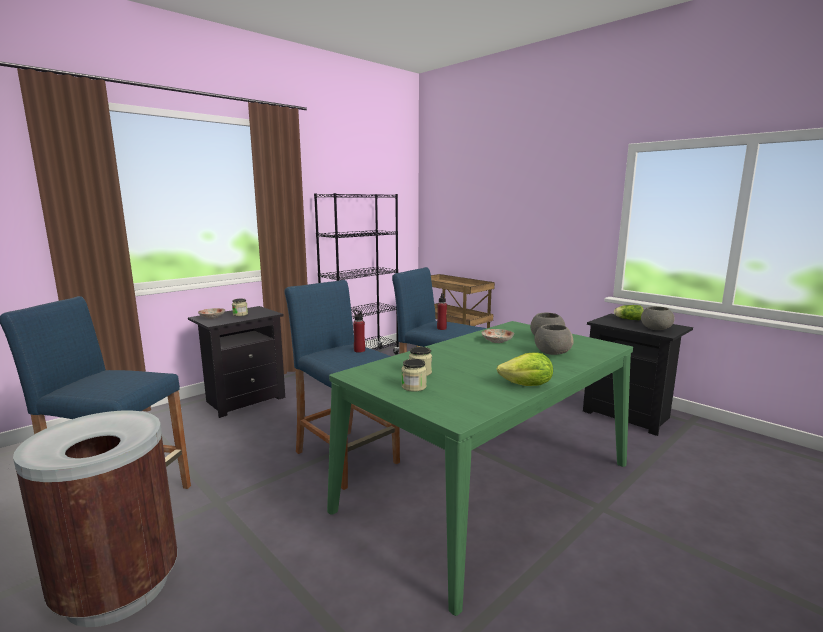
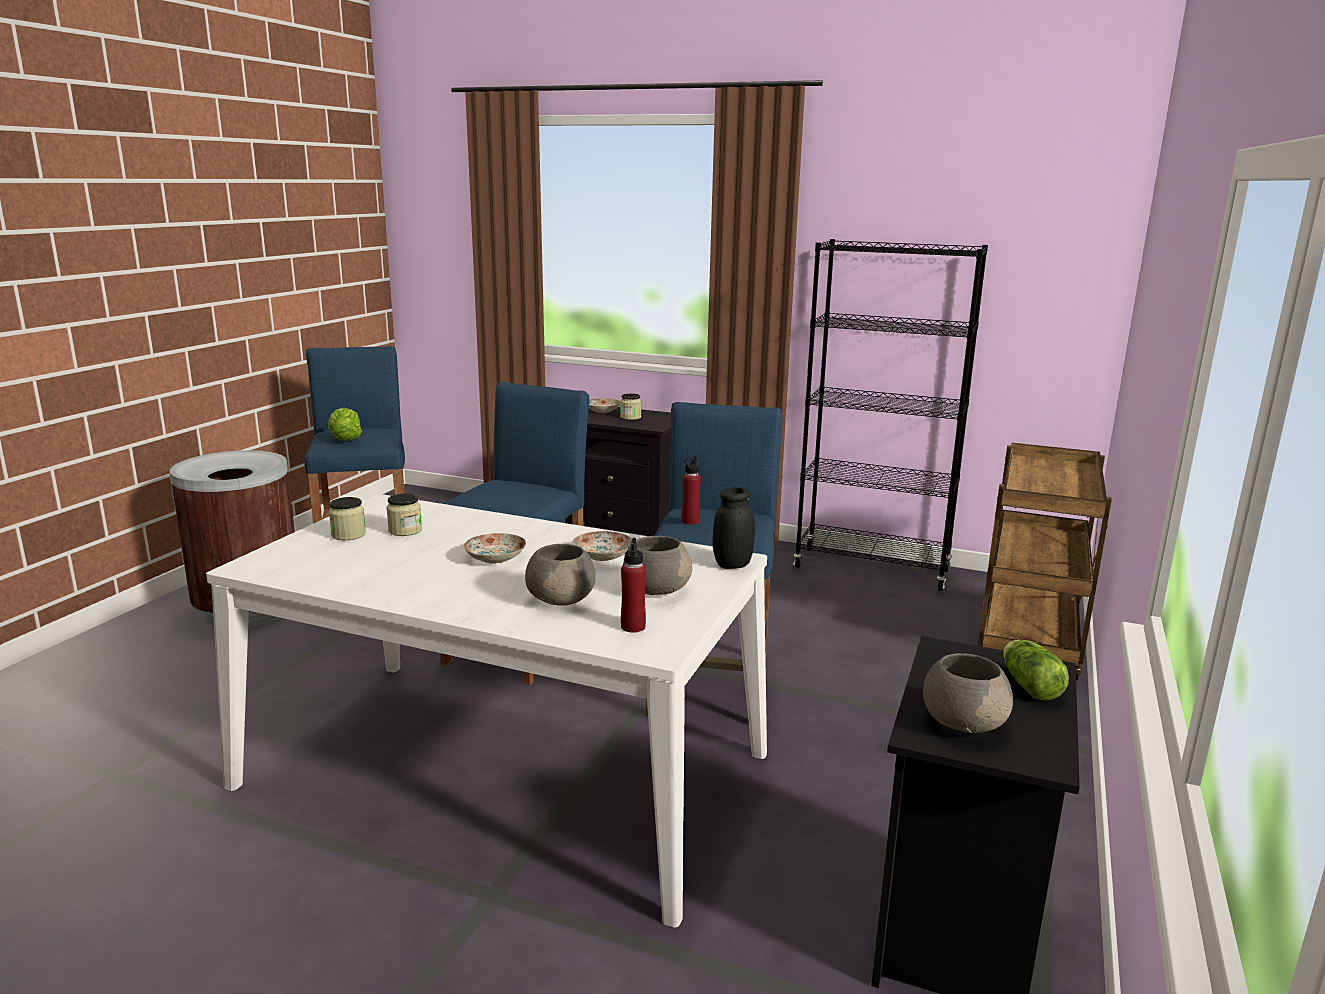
camera: 65 degrees right, 5 degrees up
green dining table [327,321,633,616] -> white dining table [206,494,767,928]
red bottle [353,309,365,353] -> red bottle moved to [621,538,646,633]
lettuce [497,353,553,386] -> lettuce moved to [328,408,362,441]
none -> plate [464,533,526,564]
none -> black jar [713,487,755,569]

